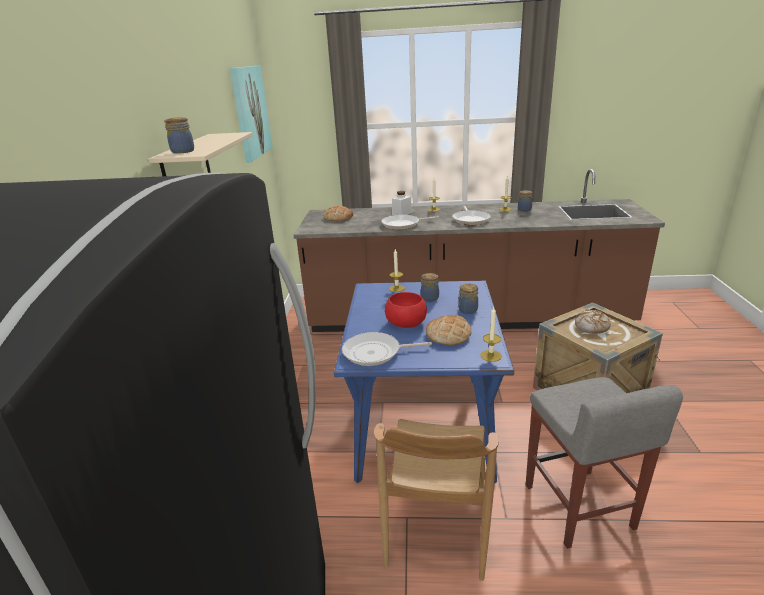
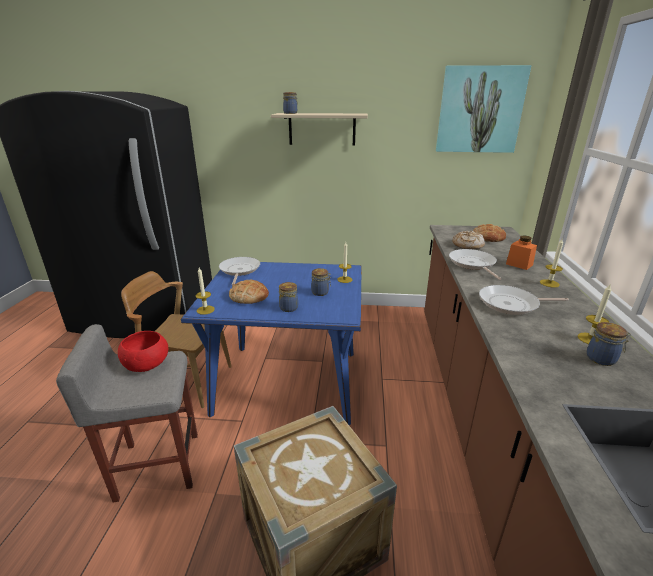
camera: 90 degrees right, 0 degrees up
red bowl [385,292,427,328] -> red bowl moved to [118,331,168,372]
white jar [392,191,412,215] -> orange jar [506,235,537,270]
bread [575,309,611,334] -> bread moved to [452,231,485,249]

